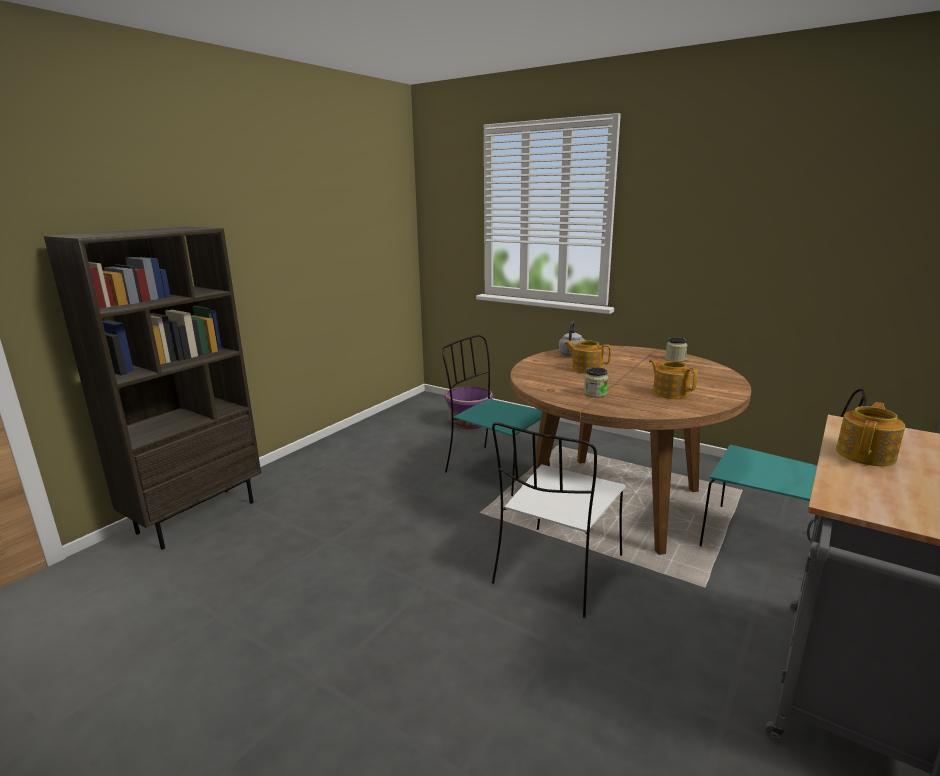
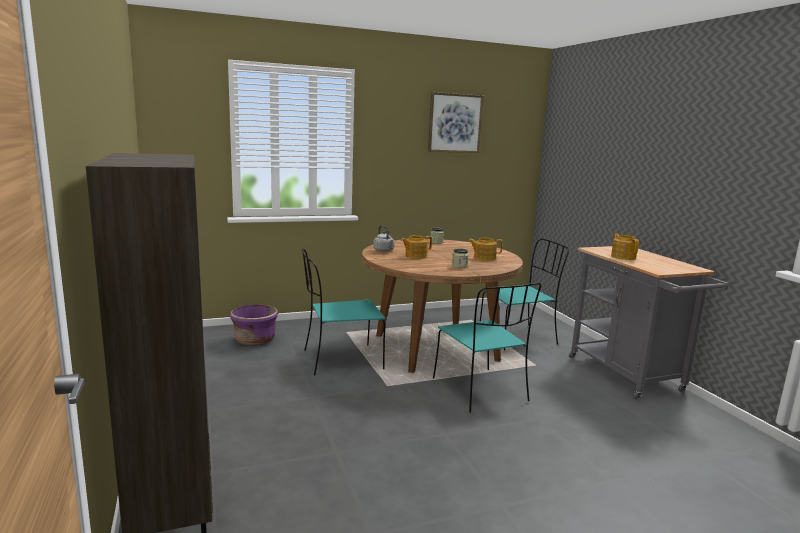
camera: 55 degrees left, 5 degrees down
white chair [492,422,626,618] -> turquoise chair [433,283,541,412]
none -> picture [428,92,484,153]

